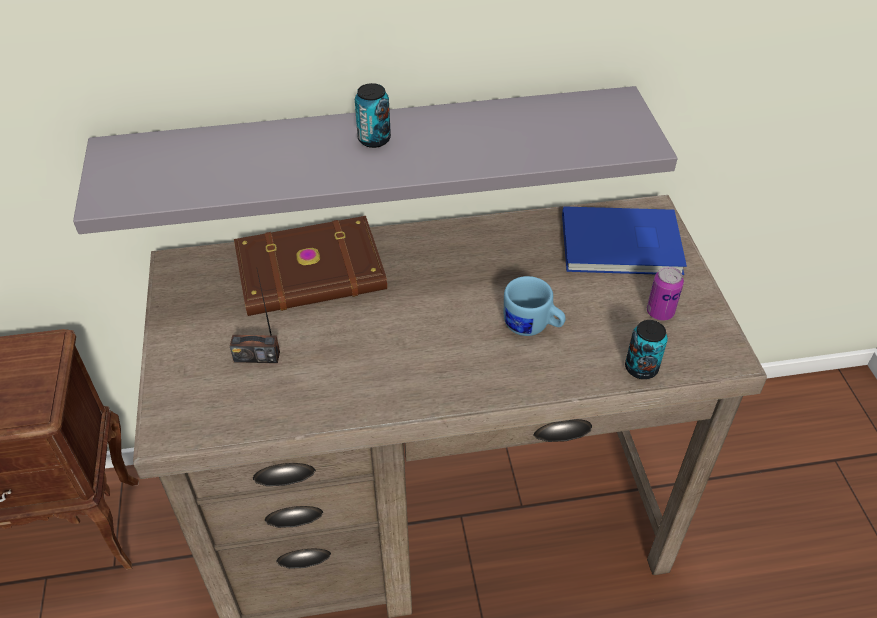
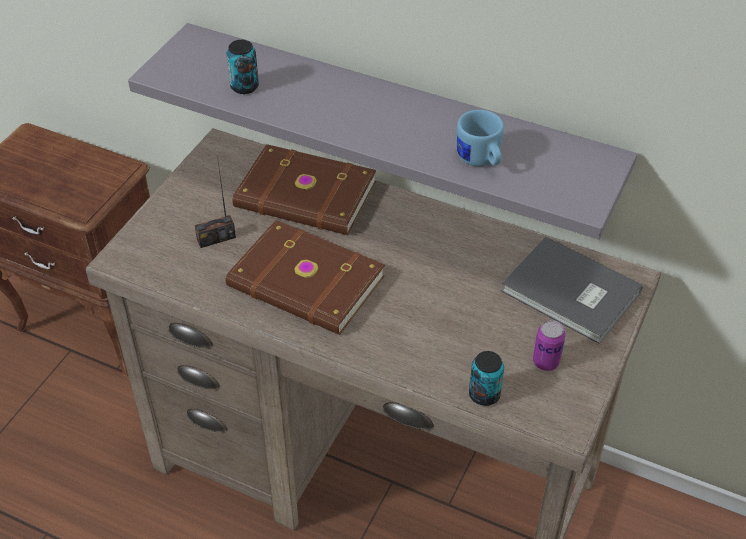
camera: 35 degrees right, 0 degrees up
radio [230,270,280,363] -> radio turned 60 degrees counterclockwise [195,156,236,248]
can [355,83,391,148] -> can moved to [227,40,259,94]
blue mug [504,276,566,336] -> blue mug moved to [457,110,504,166]
blue book [562,206,687,275] -> grey book [501,237,643,344]
none -> brown book [226,220,385,335]

